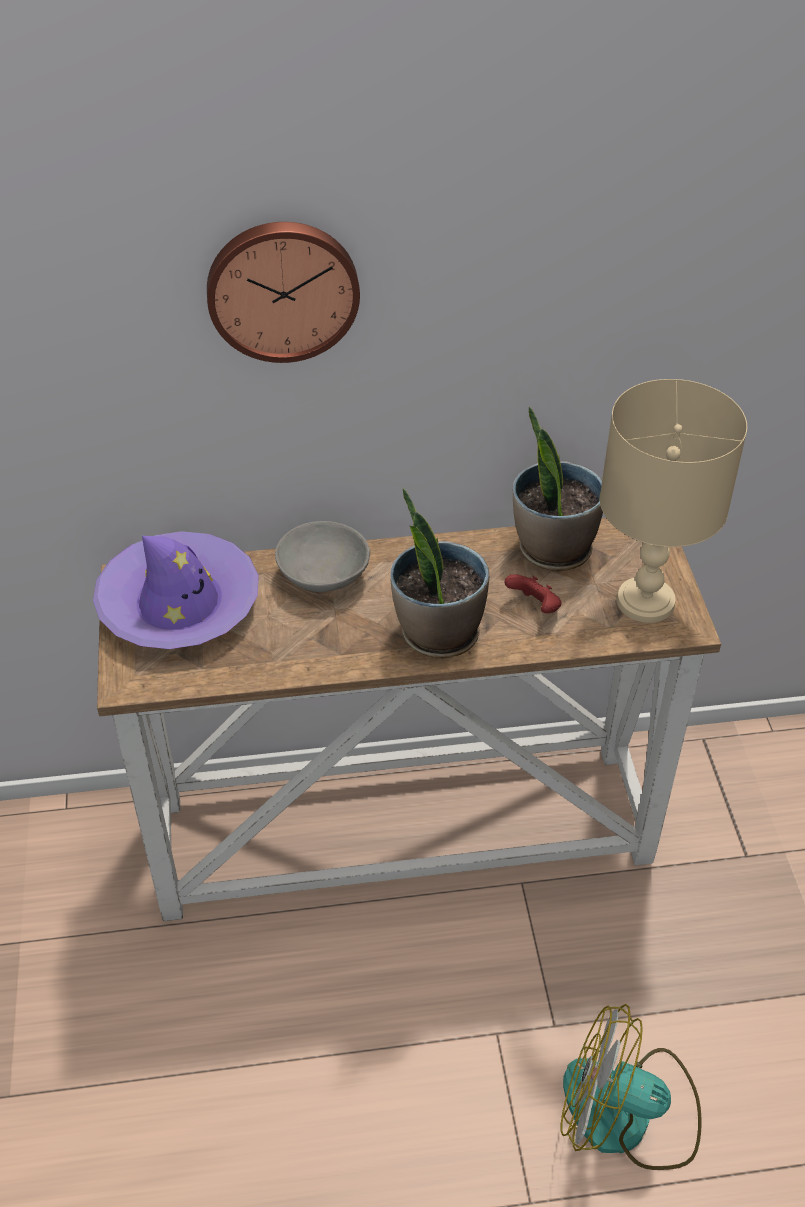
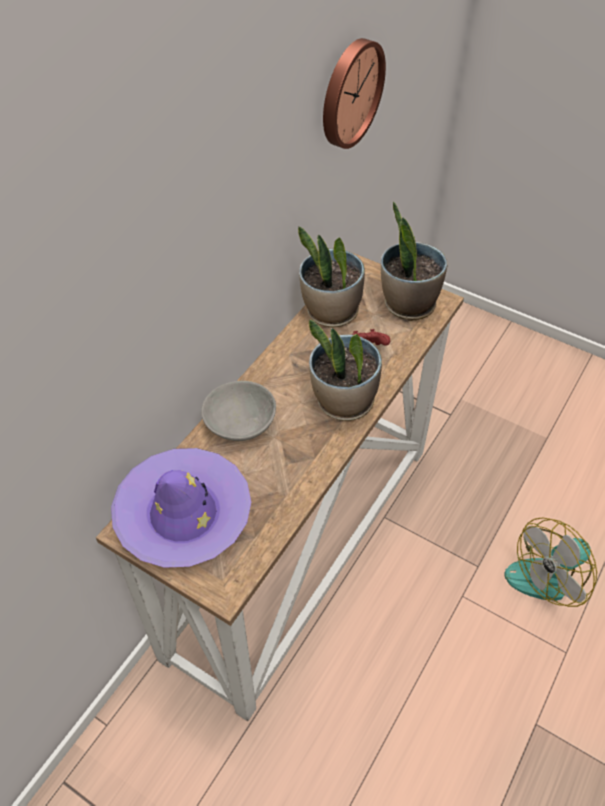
camera: 50 degrees left, 5 degrees up
wall clock [207,222,360,363] -> wall clock moved to [323,38,386,149]
beige table lamp [600,379,747,623] -> potted plant [381,201,447,321]

